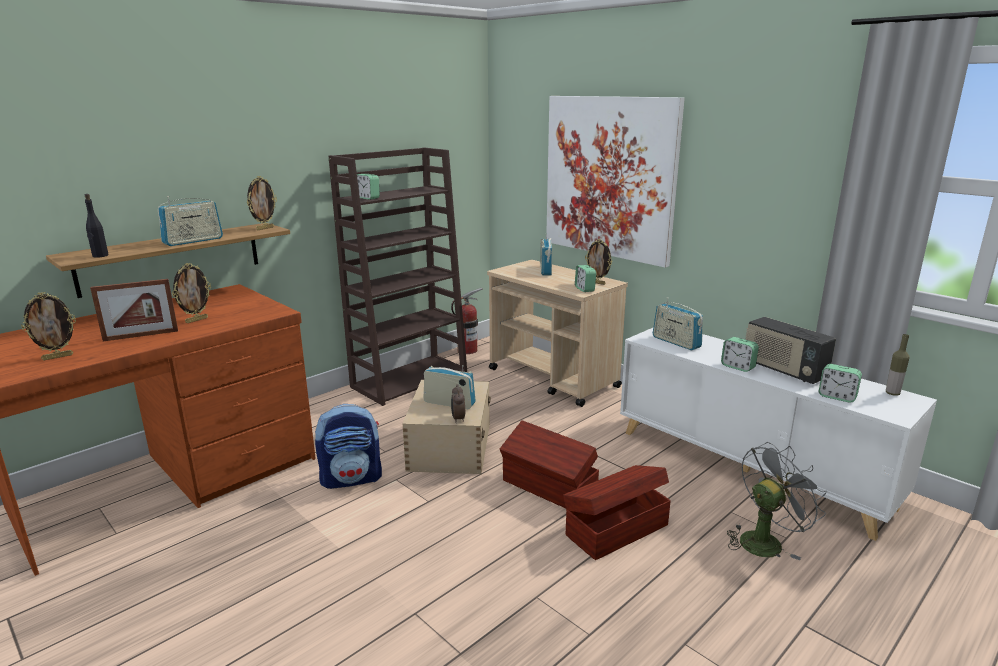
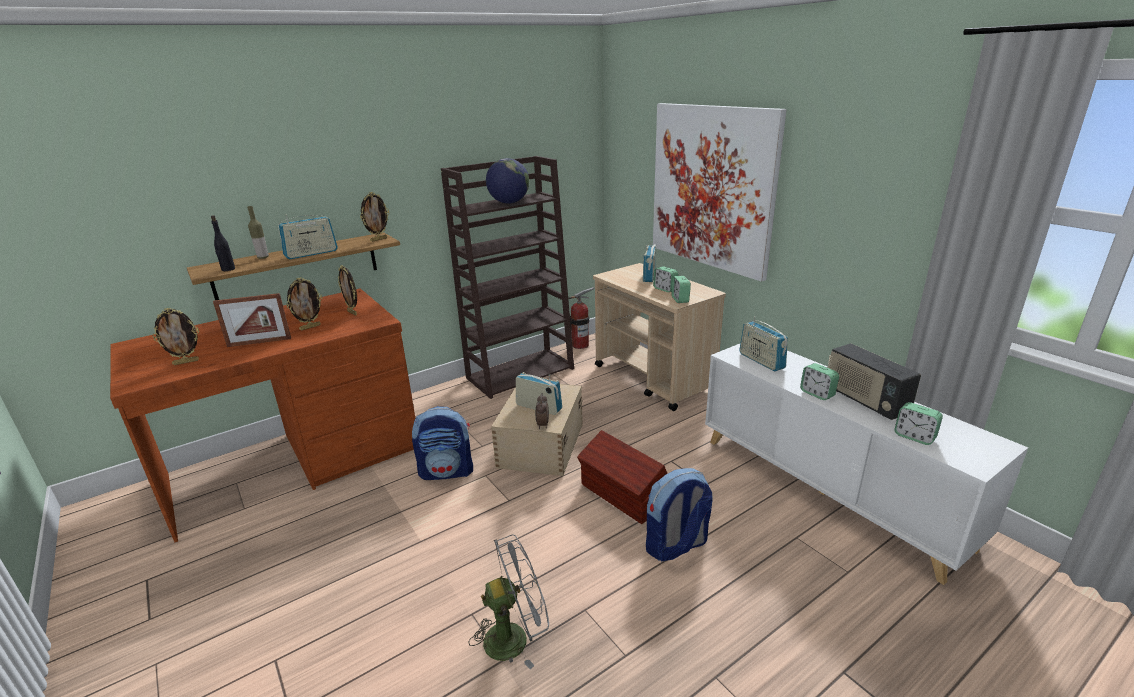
camera: 10 degrees right, 5 degrees up
alarm clock [357,174,380,200] -> alarm clock moved to [653,266,678,292]
brown storage box [563,465,671,560] -> backpack [646,468,713,562]
picture frame [585,239,612,285] -> picture frame moved to [338,265,357,315]
grey fan [727,442,827,561] -> grey fan moved to [469,534,549,669]
bottle [886,334,910,396] -> bottle moved to [247,206,269,259]
none -> globe [486,158,529,204]

